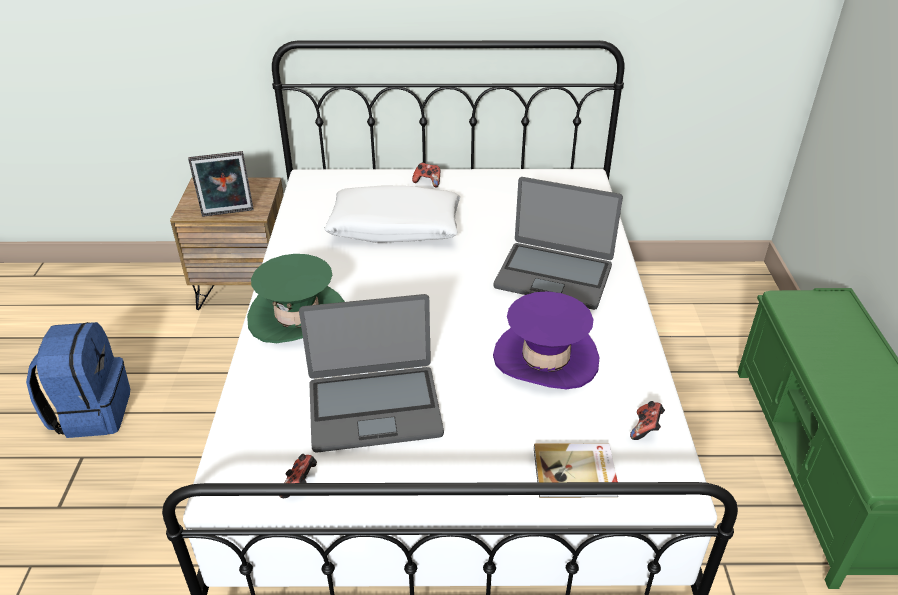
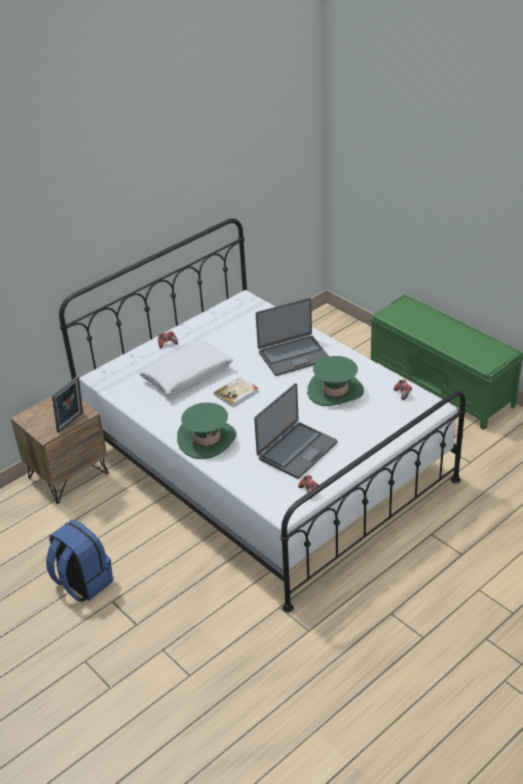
camera: 40 degrees left, 0 degrees up
purple hat [493,291,599,389] -> green hat [307,356,364,406]
book [534,443,618,498] -> book moved to [214,377,259,407]

